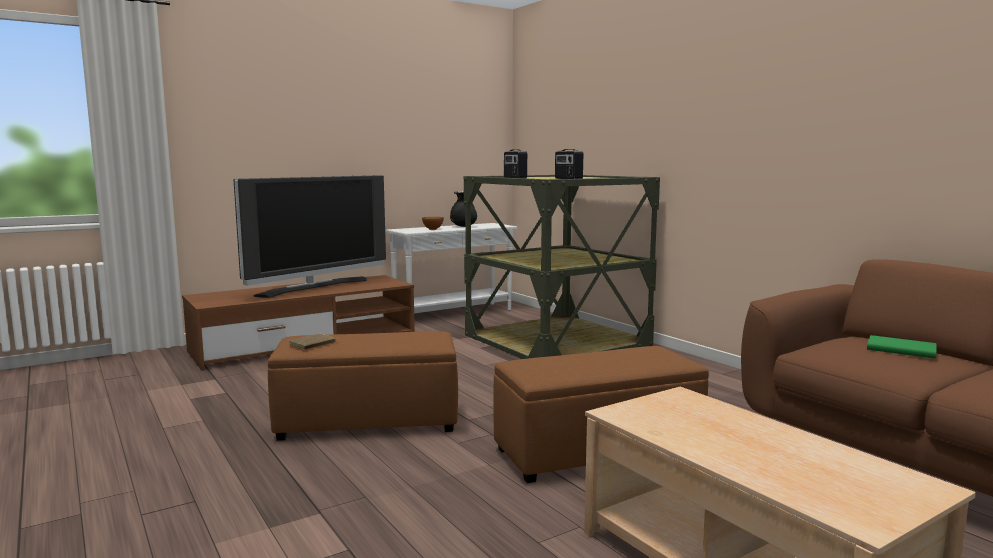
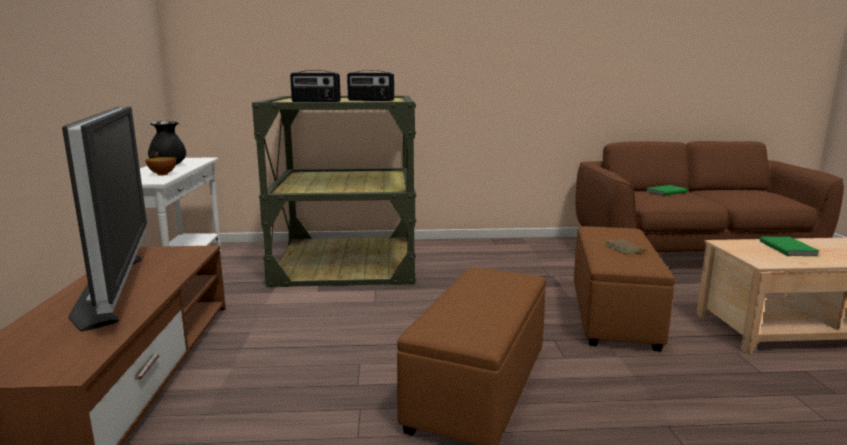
camera: 60 degrees left, 5 degrees up
brown book [290,333,340,350] -> brown book moved to [605,238,645,254]
none -> green book [760,237,819,256]

